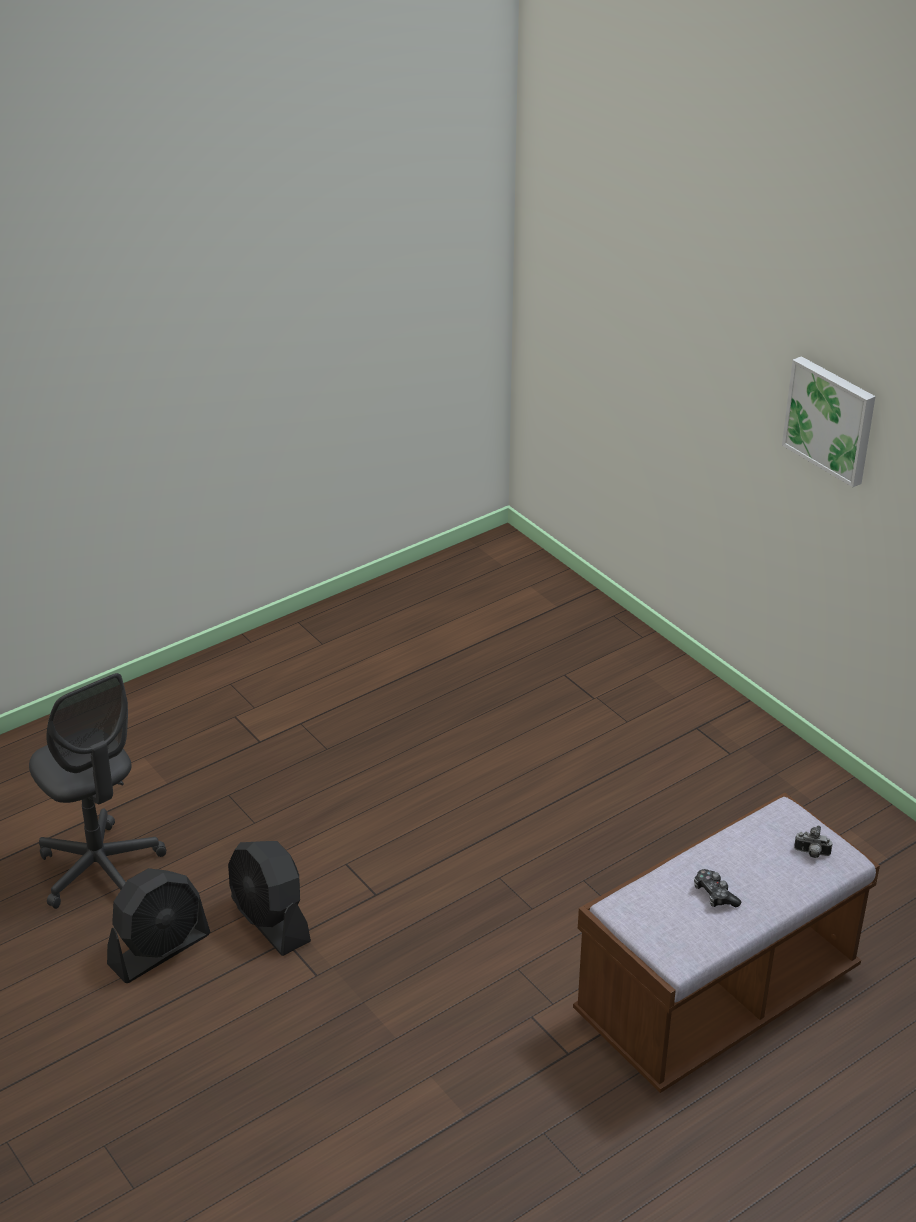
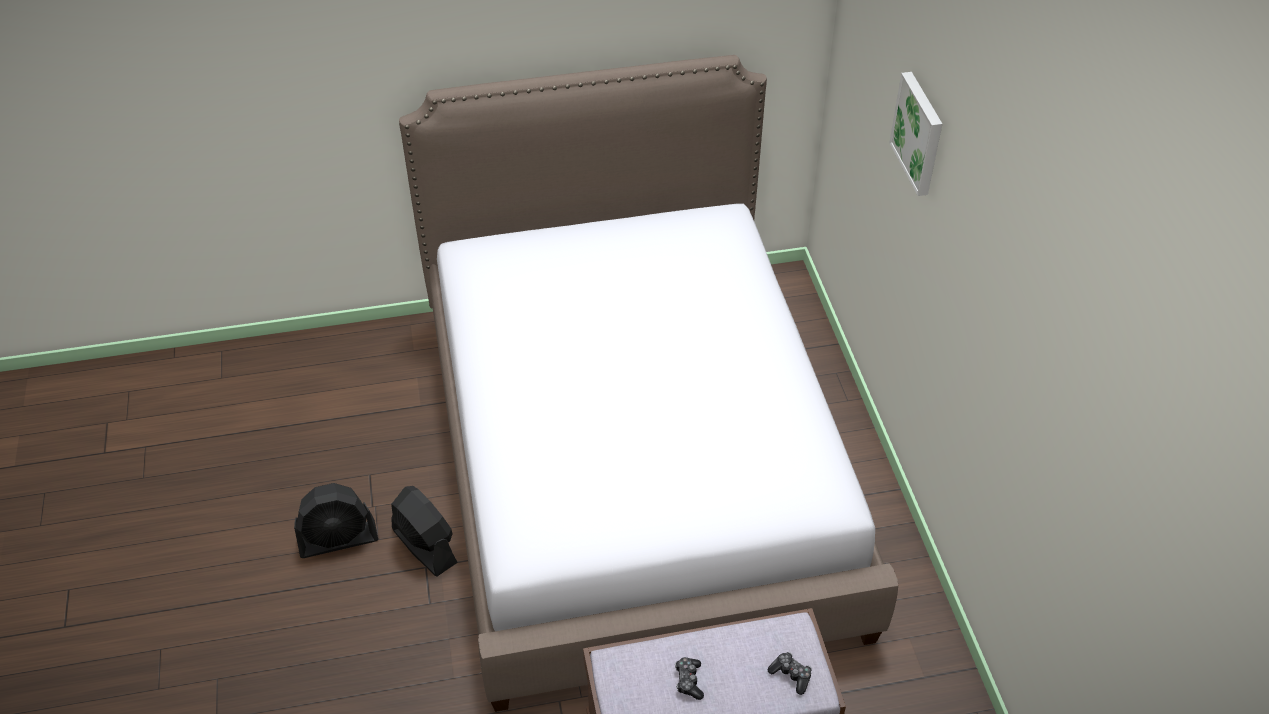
camera: 25 degrees right, 10 degrees up
grey office chair [29,673,166,909] -> none
black fan [228,841,311,956] -> black fan turned 150 degrees clockwise [391,486,458,577]
picture [782,356,876,487] -> picture moved to [889,72,942,196]
camera [794,826,832,858] -> game controller [768,652,812,695]
none -> bed [399,55,898,712]

